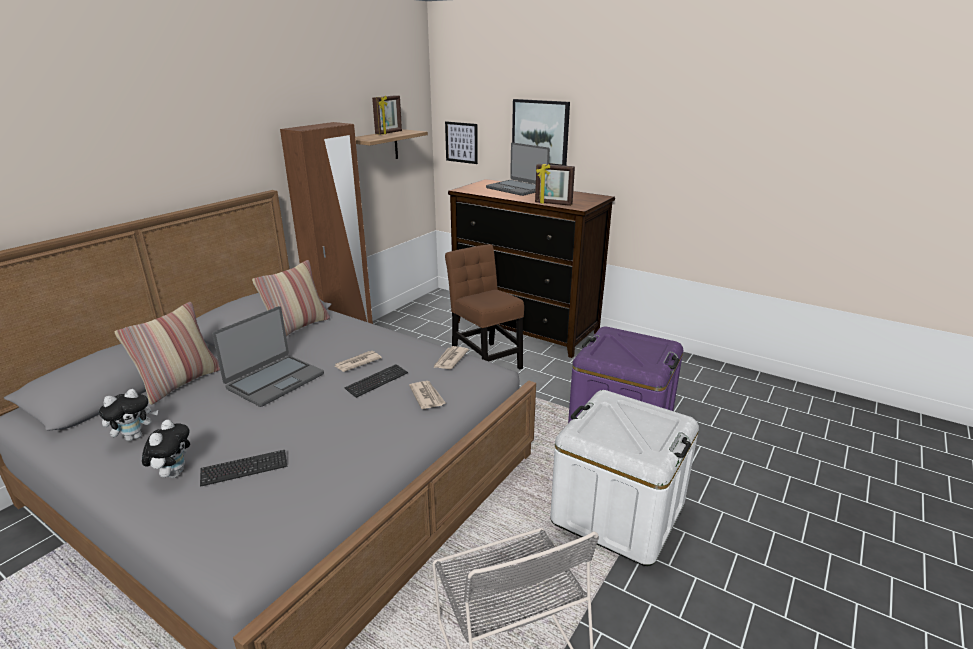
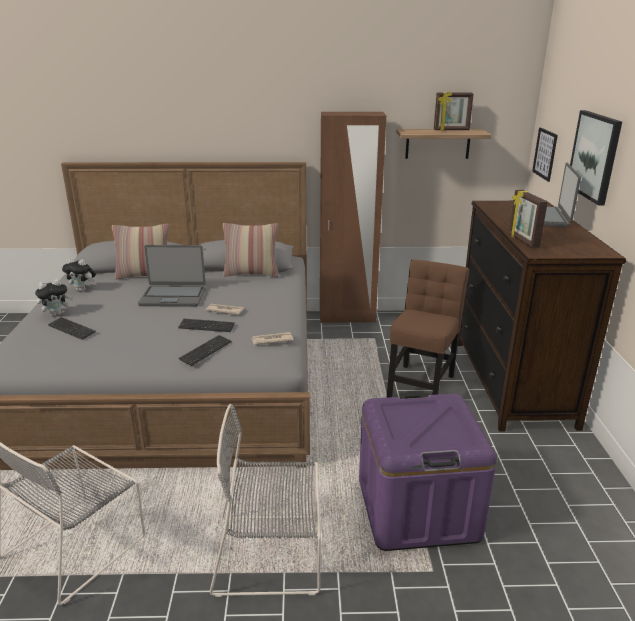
camera: 55 degrees right, 0 degrees up
newspaper [409,381,445,409] -> keyboard [178,335,232,366]
white storage box [550,390,699,566] -> grey chair [209,404,321,597]

